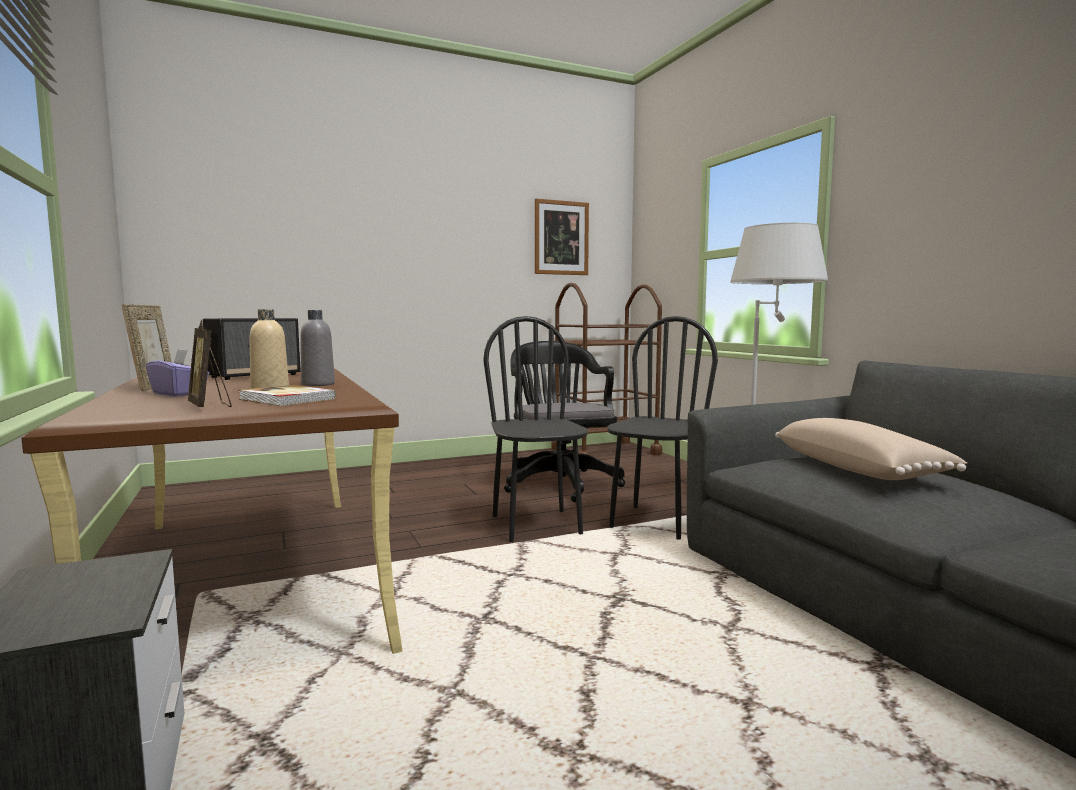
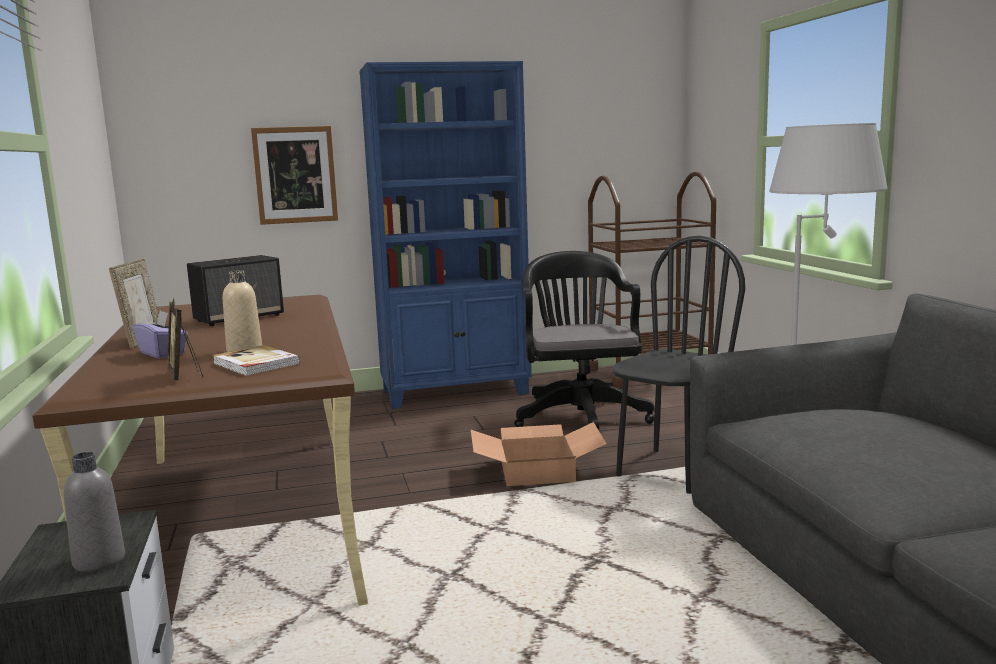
camera: 10 degrees right, 5 degrees up
grey bottle [300,310,335,386] -> grey bottle moved to [64,452,125,572]
black chair [483,316,588,542] -> cardboard box [471,422,606,486]
picture [535,199,589,275] -> picture moved to [251,126,338,225]
beige pillow [775,418,967,480] -> none
none -> blue bookcase [359,61,532,409]

